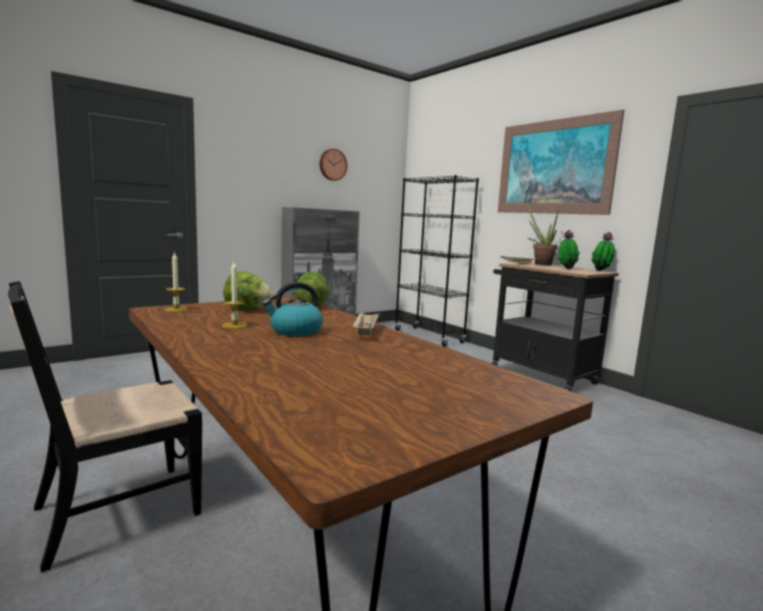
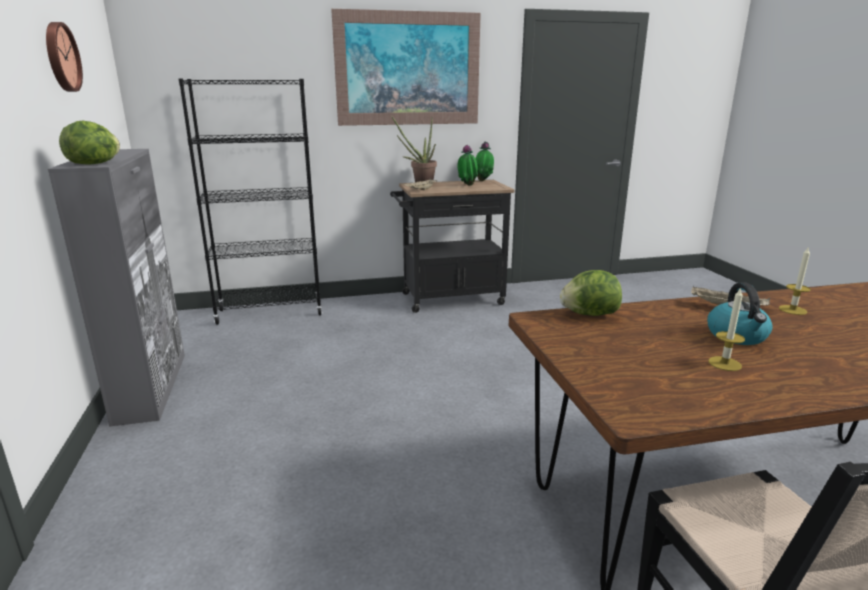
camera: 65 degrees left, 10 degrees up
candle [165,252,188,312] -> candle moved to [779,246,811,315]
lettuce [223,271,273,310] -> lettuce moved to [59,121,120,165]

